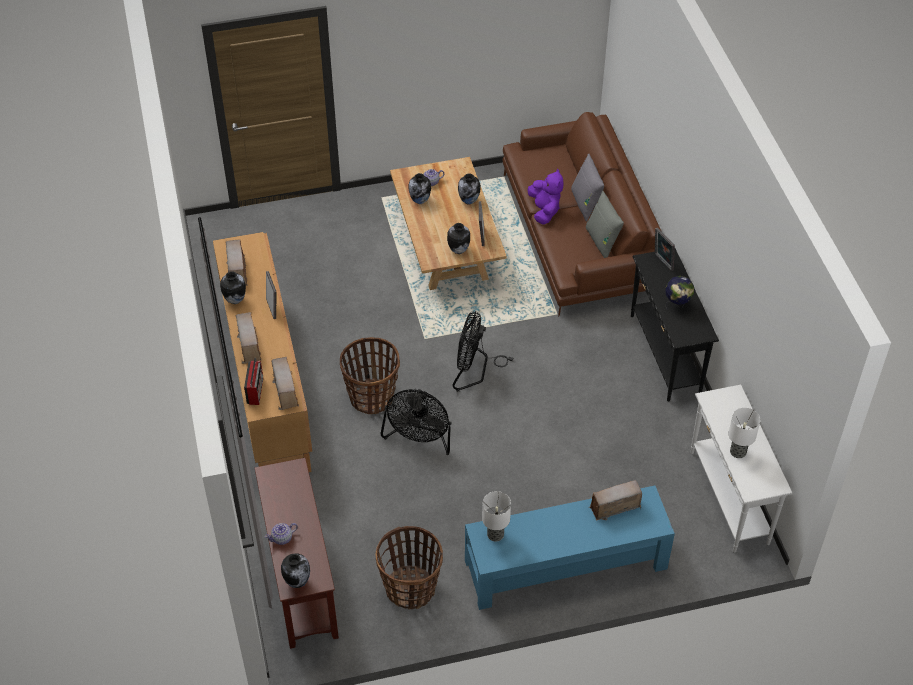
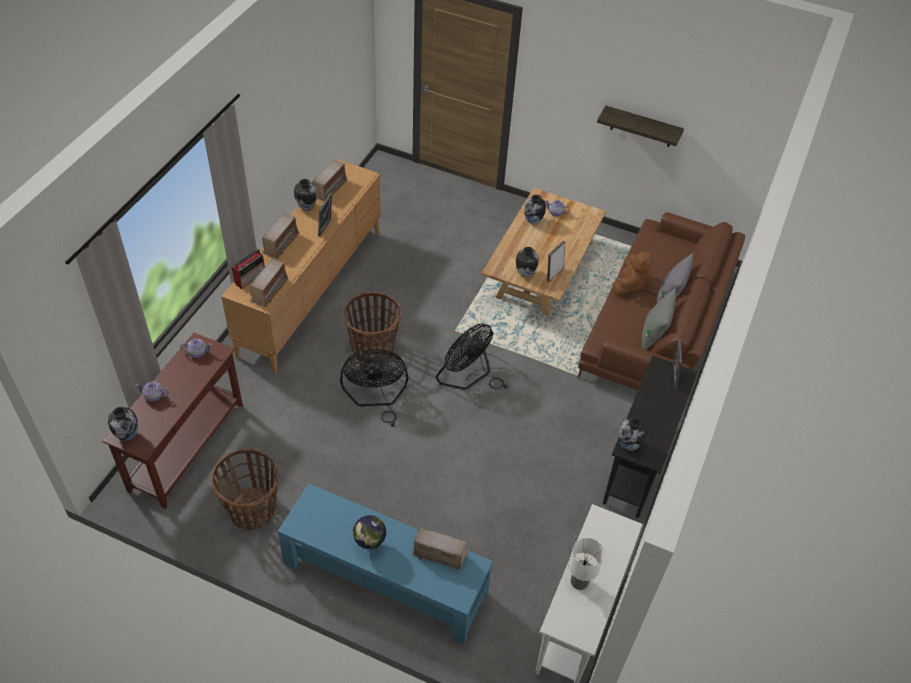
camera: 35 degrees right, 0 degrees up
black fan [381,389,452,455] -> black fan turned 120 degrees clockwise [340,349,408,427]
vase [458,173,480,204] -> vase moved to [619,417,647,451]
table lamp [482,491,511,541] -> none
purple plush toy [528,169,564,225] -> brown plush toy [612,251,653,295]
globe [665,276,694,309] -> globe moved to [353,515,386,551]
none -> teapot [180,339,212,358]
none -> shelf [597,106,684,147]

